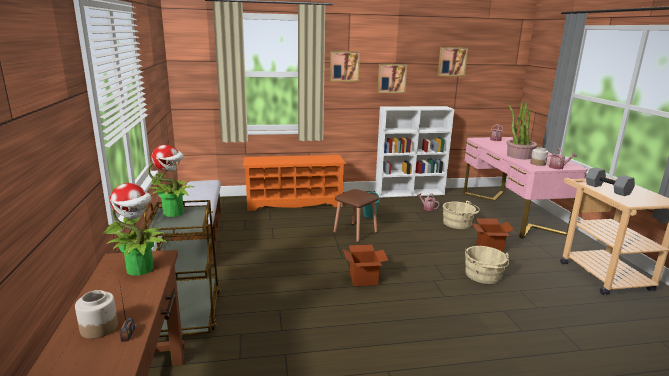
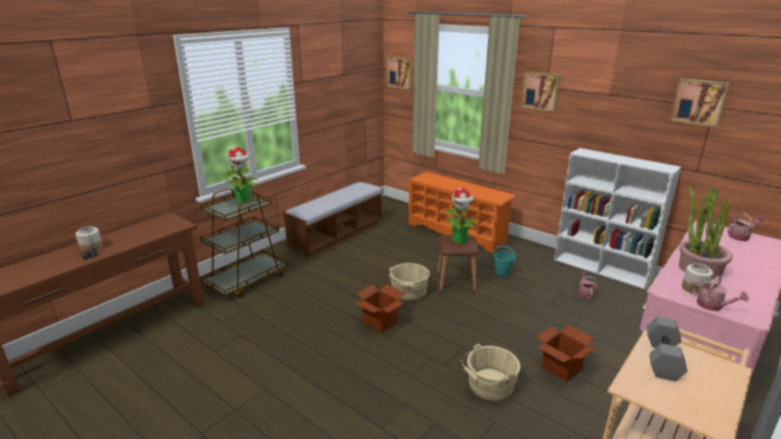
camera: 50 degrees right, 5 degrees up
potted plant [103,183,168,276] -> potted plant moved to [444,188,477,243]
picture [378,64,407,93] -> picture moved to [387,56,412,90]
beige bucket [443,201,480,229] -> beige bucket moved to [389,263,430,301]

